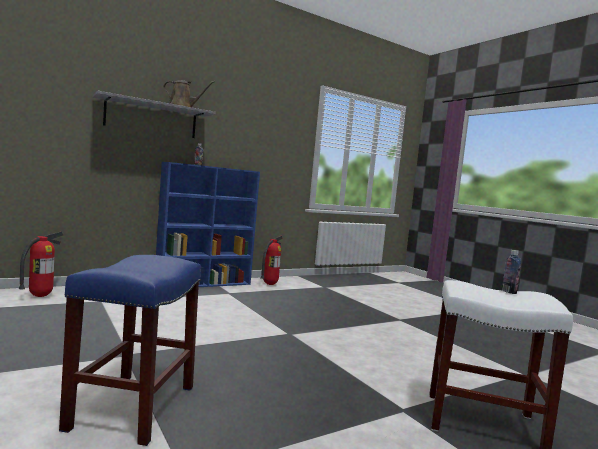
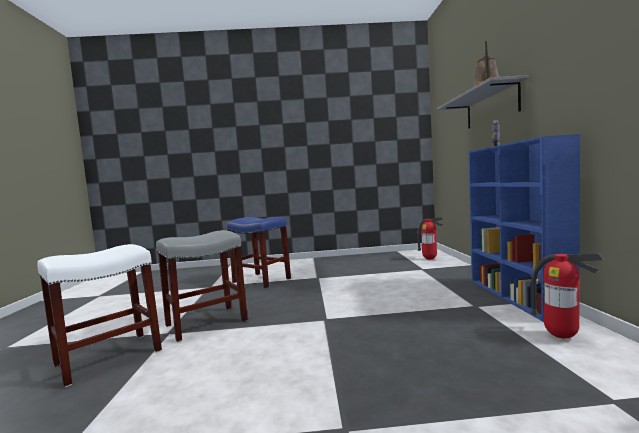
camera: 120 degrees right, 0 degrees up
bottle [502,250,521,294] -> none
none -> grey stool [156,230,248,342]

